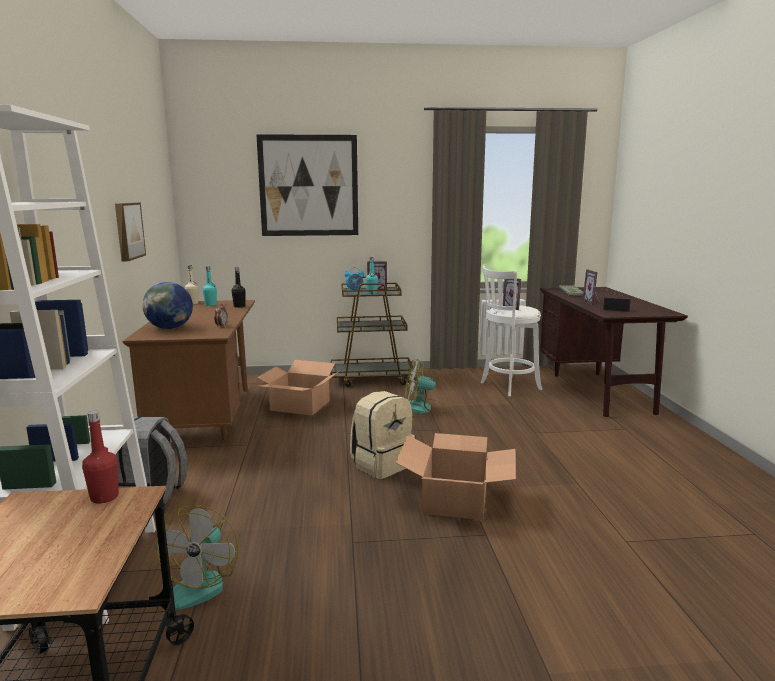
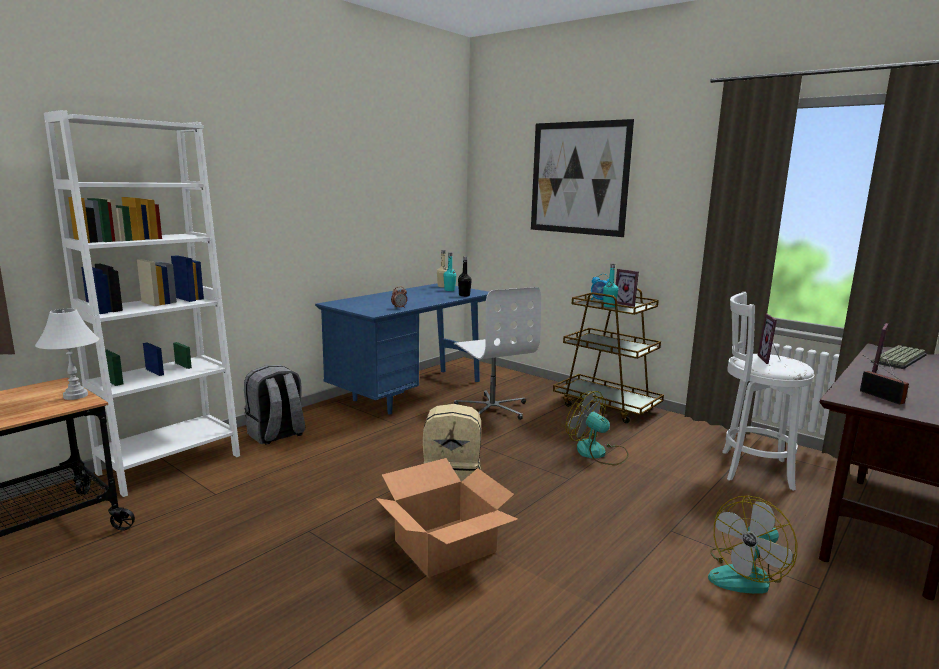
camera: 45 degrees right, 0 degrees up
red bottle [82,411,119,504] -> white table lamp [35,309,99,400]
picture [115,202,146,261] -> none
brown desk [123,300,255,441] -> blue desk [315,283,489,414]
globe [142,282,193,329] -> none
fan [156,505,238,610] -> fan moved to [708,496,797,594]
cardboard box [257,360,338,416] -> white office chair [454,287,541,420]

